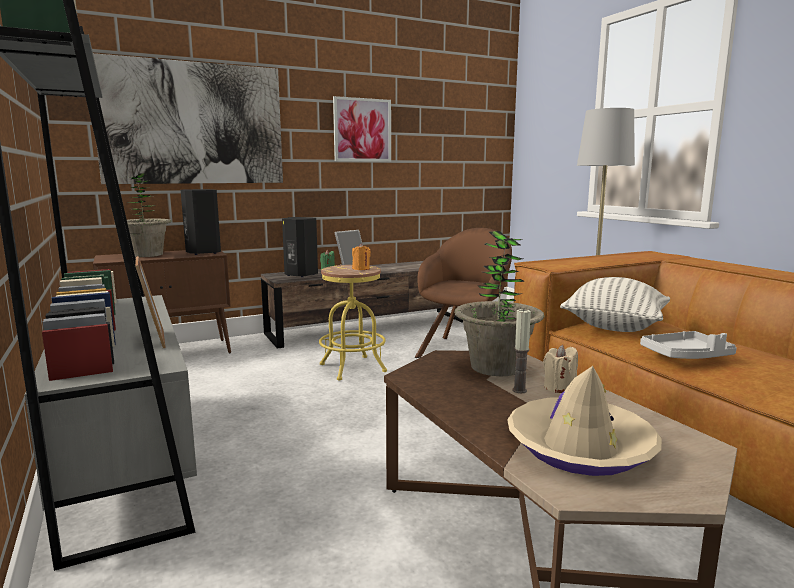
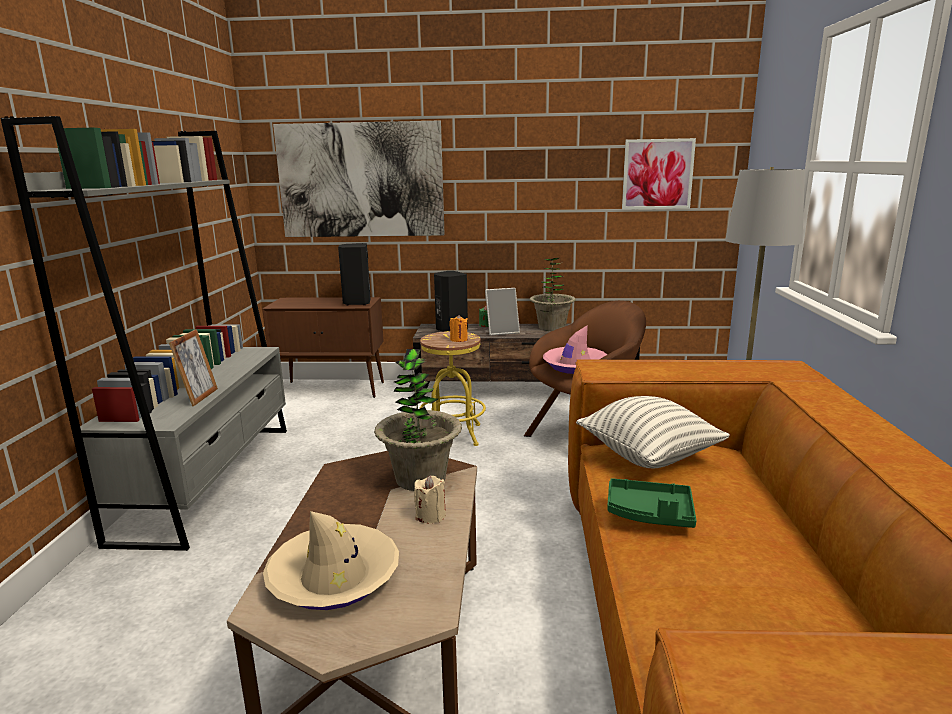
camera: 30 degrees right, 5 degrees up
potted plant [127,174,171,257] -> potted plant moved to [530,258,576,331]
picture [333,96,391,162] -> picture moved to [622,138,696,210]
candle [512,308,531,393] -> none
grey tray [640,331,737,359] -> green tray [608,478,697,528]
none -> pink hat [543,325,607,374]

